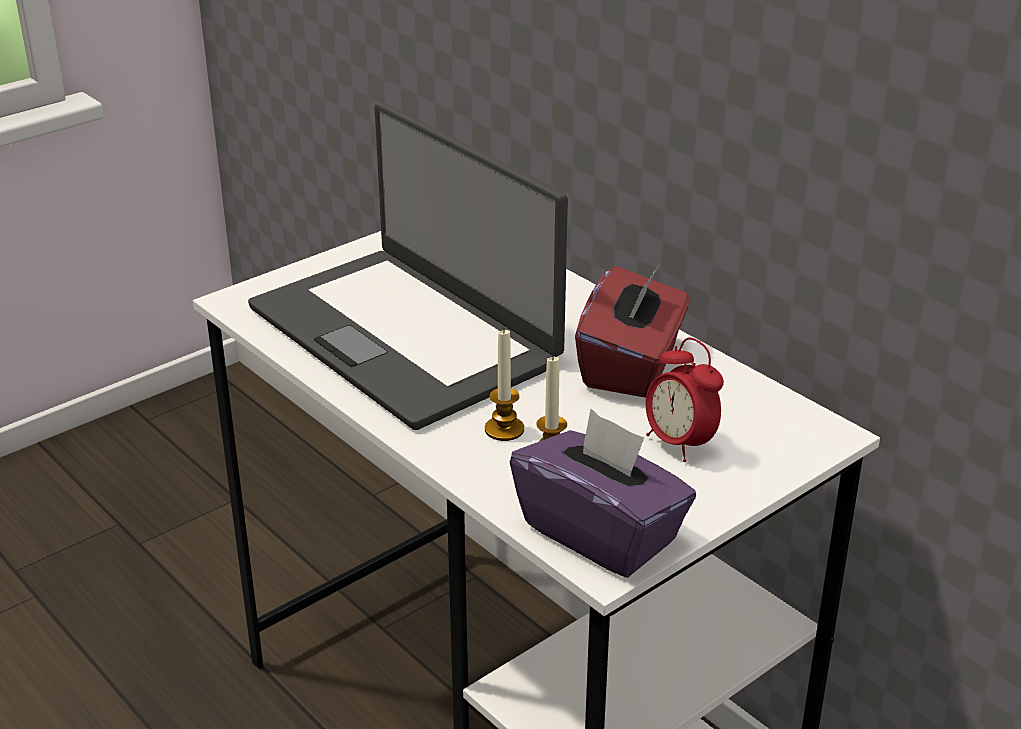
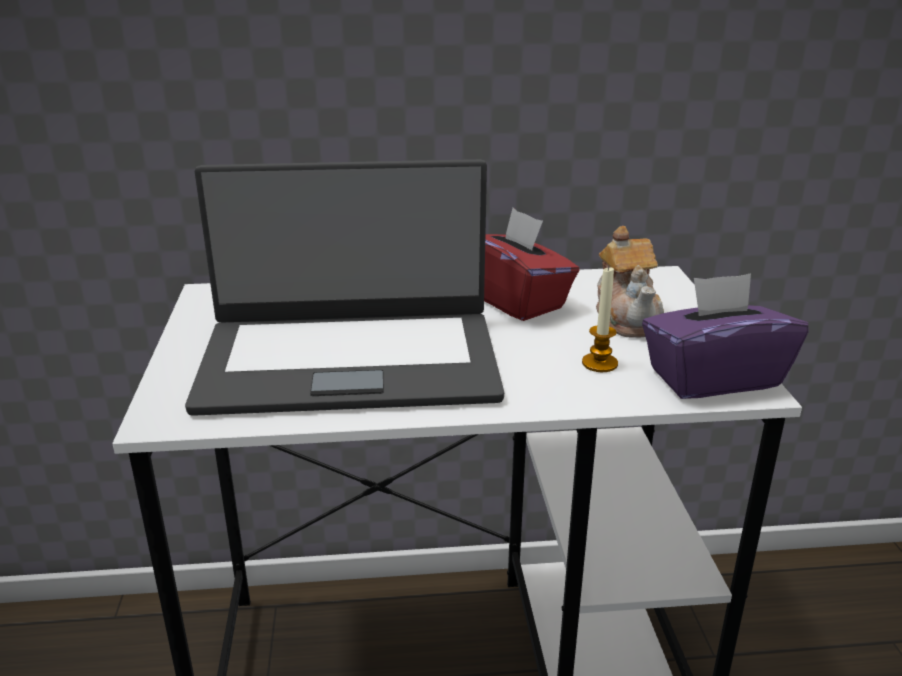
camera: 55 degrees left, 5 degrees down
candle [485,330,524,441] -> none
alarm clock [646,337,724,462] -> teapot [596,226,664,338]

